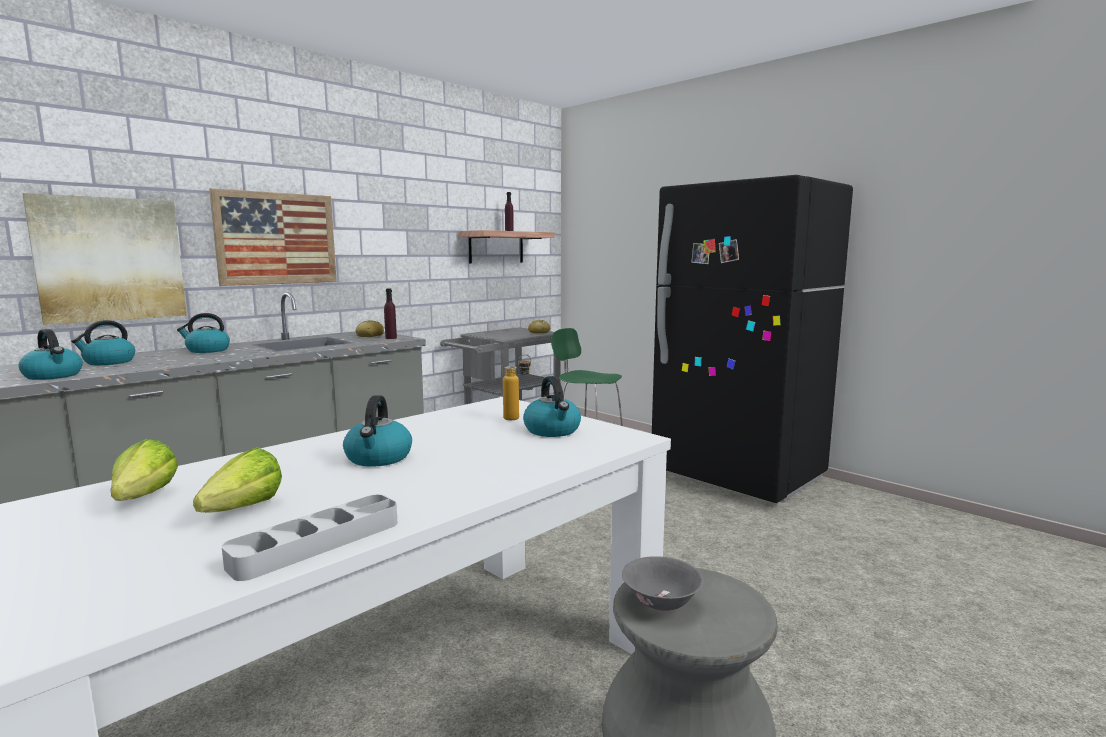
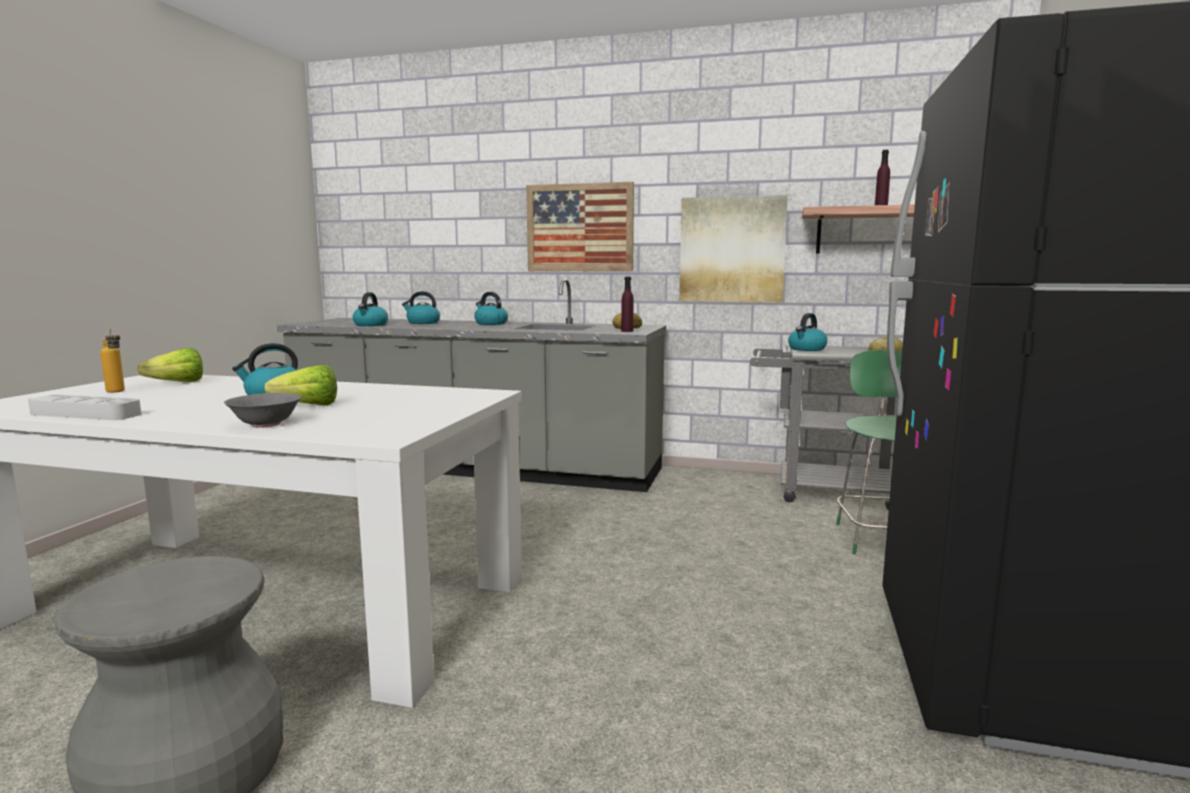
camera: 60 degrees right, 0 degrees up
picture [22,193,187,325] -> picture moved to [679,195,788,302]
lettuce [193,447,282,513] -> lettuce moved to [264,365,337,406]
bottle [503,355,531,420] -> bottle moved to [100,328,125,393]
kettle [523,376,581,437] -> kettle moved to [788,313,828,351]
grey bowl [622,556,704,612] -> grey bowl moved to [224,393,302,428]

